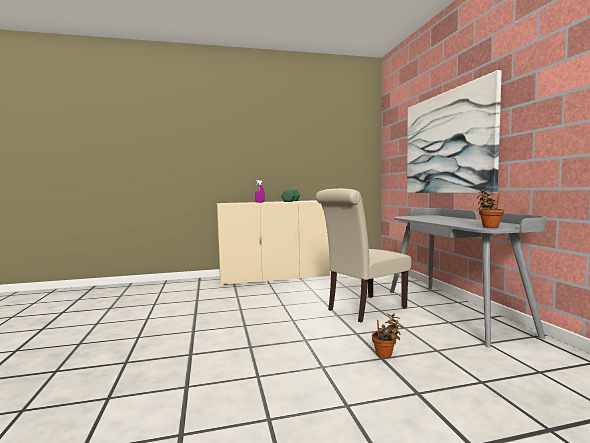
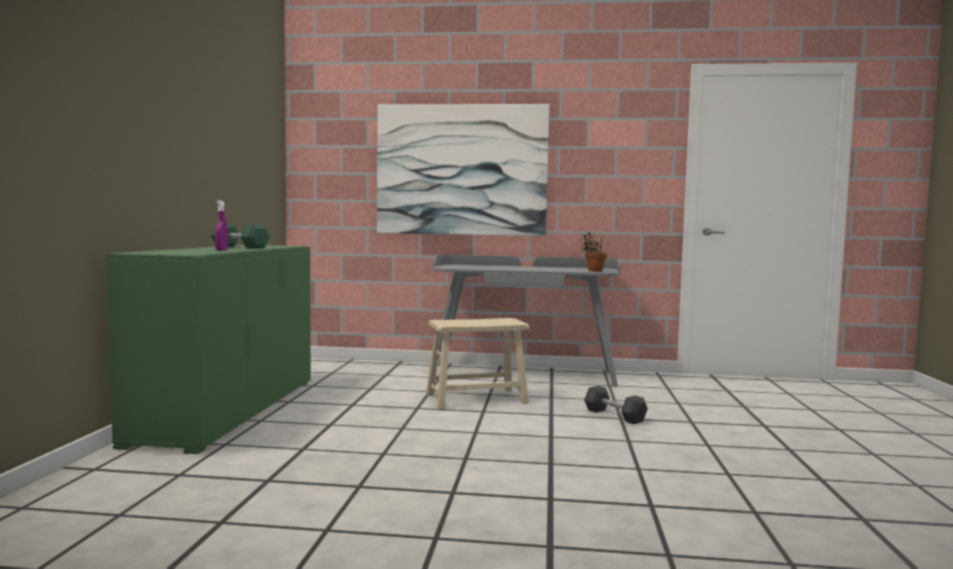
camera: 70 degrees left, 0 degrees up
beige cabinet [217,200,331,286] -> green cabinet [106,245,311,454]
beige chair [316,189,411,323] -> beige stool [426,318,529,410]
potted plant [372,314,403,358] -> grey dumbbell [584,386,648,424]

